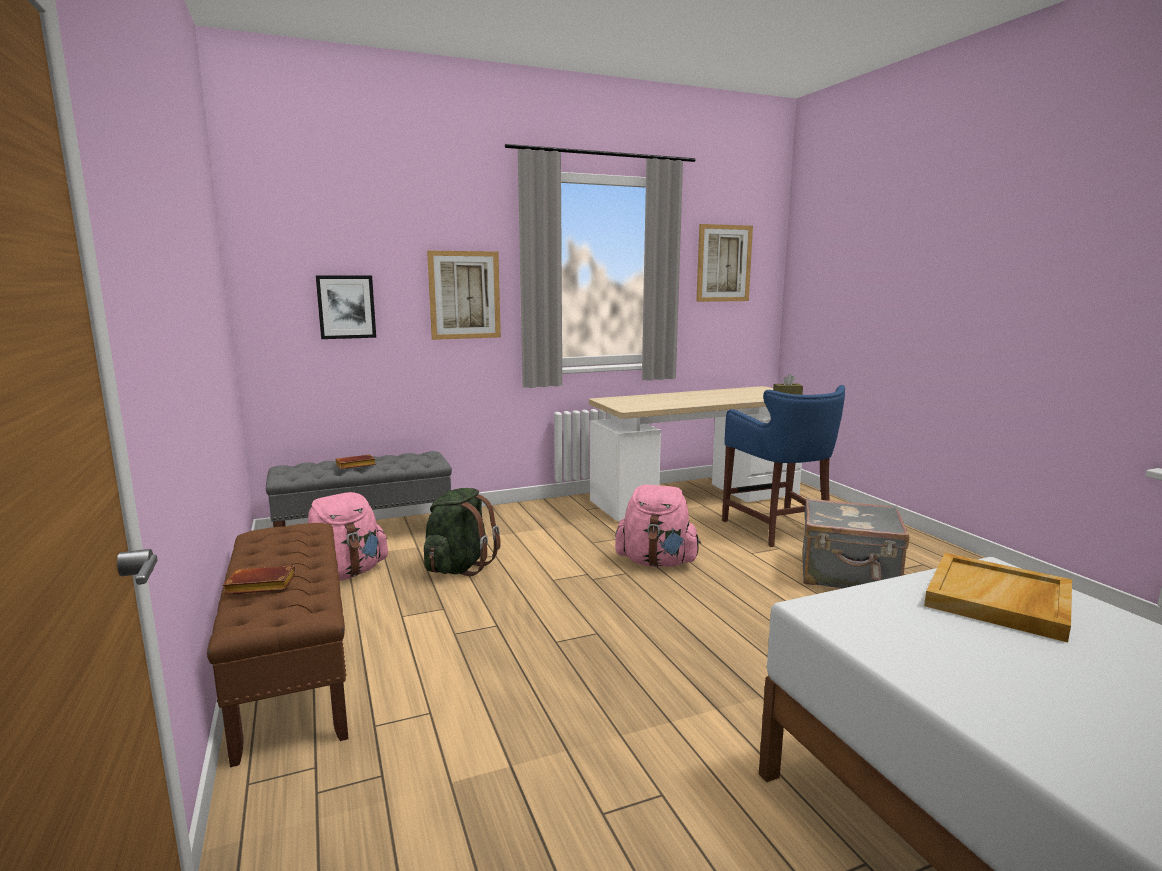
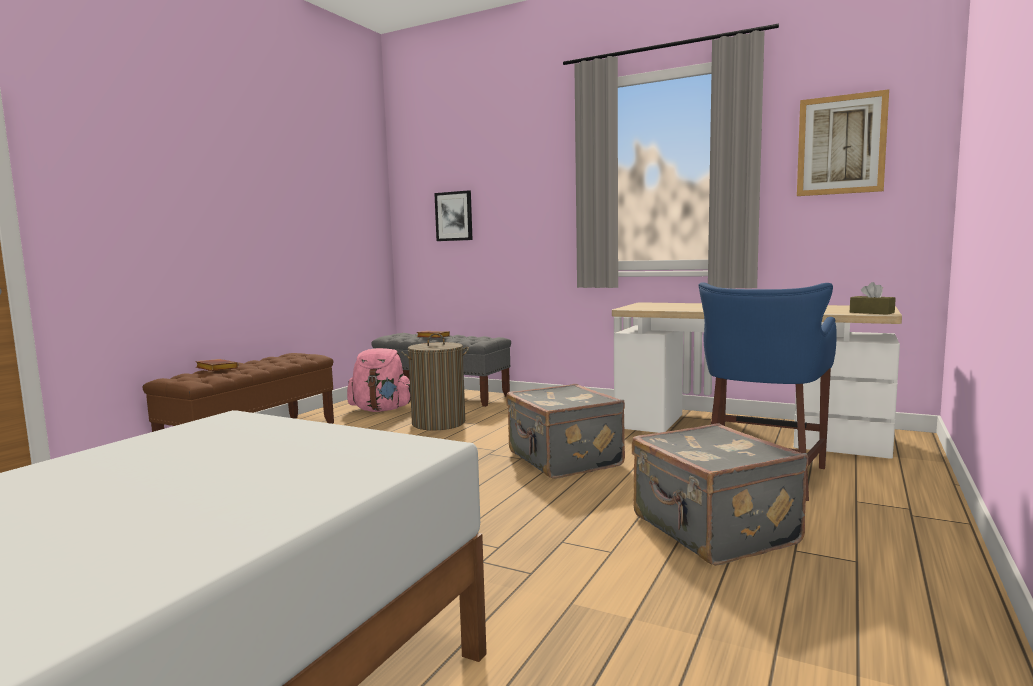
camera: 50 degrees right, 5 degrees down
green backpack [424,488,501,576] -> laundry basket [401,333,469,430]
picture [427,251,501,340] -> none
pink backpack [615,485,701,567] -> grey suitcase [506,384,625,479]
beige tray [924,553,1072,643] -> none

